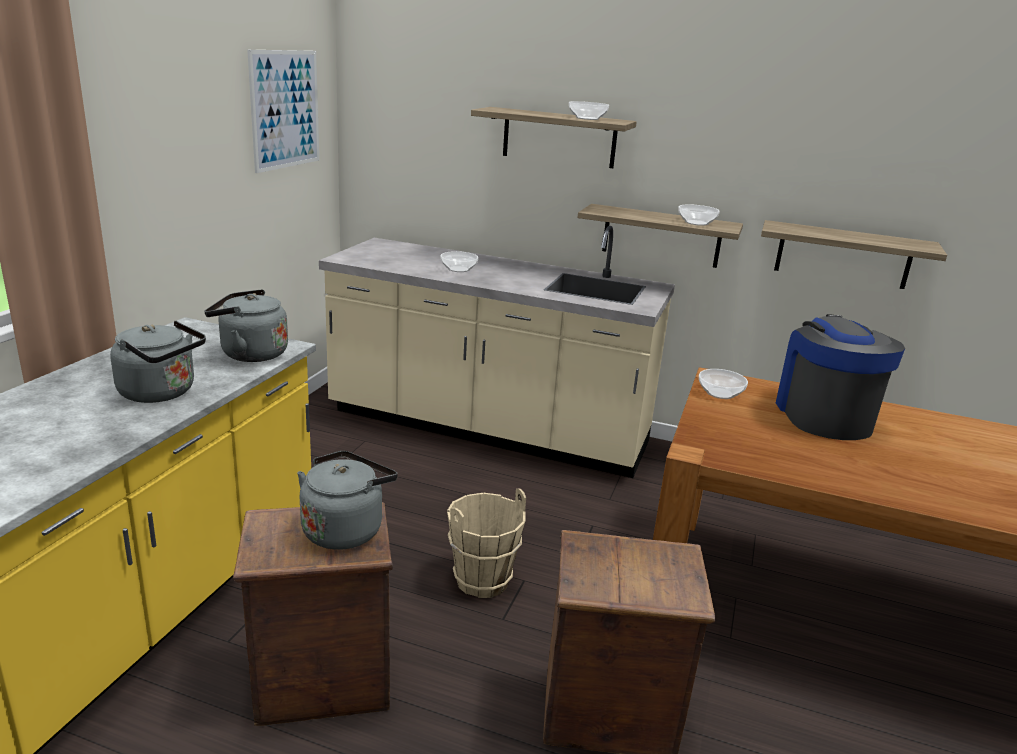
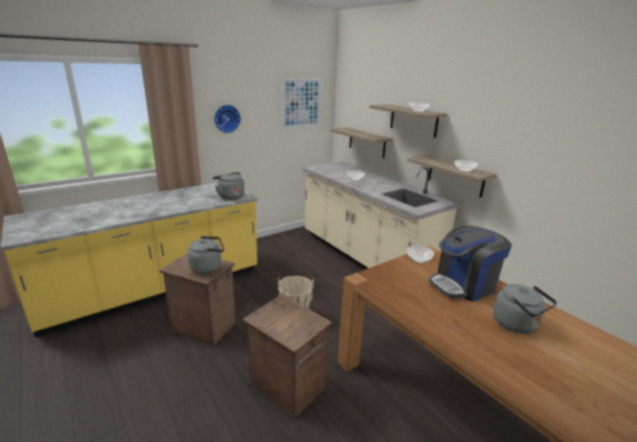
camera: 35 degrees right, 0 degrees up
grey kettle [110,321,206,403] -> grey kettle moved to [493,284,557,334]
shelf [761,220,947,289] -> shelf moved to [330,127,392,158]
coffee machine [776,314,905,440] -> coffee machine turned 150 degrees counterclockwise [429,226,512,302]
none -> wall clock [214,105,241,134]

